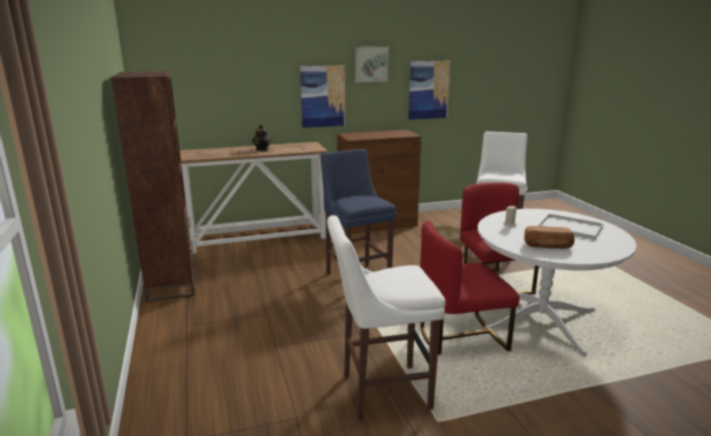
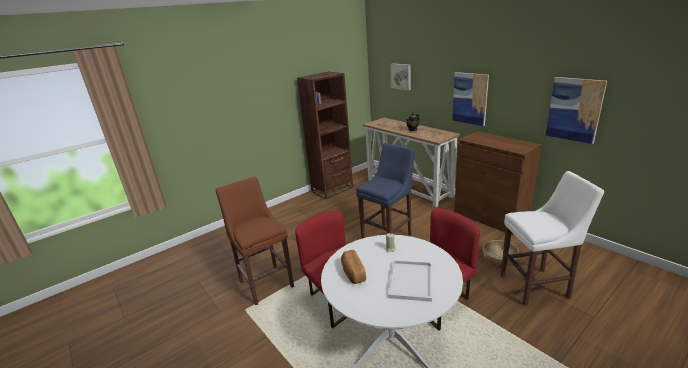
camera: 70 degrees right, 5 degrees up
white stool [327,215,446,421] -> brown stool [216,177,294,305]
picture [355,47,389,82] -> picture moved to [390,63,411,90]

